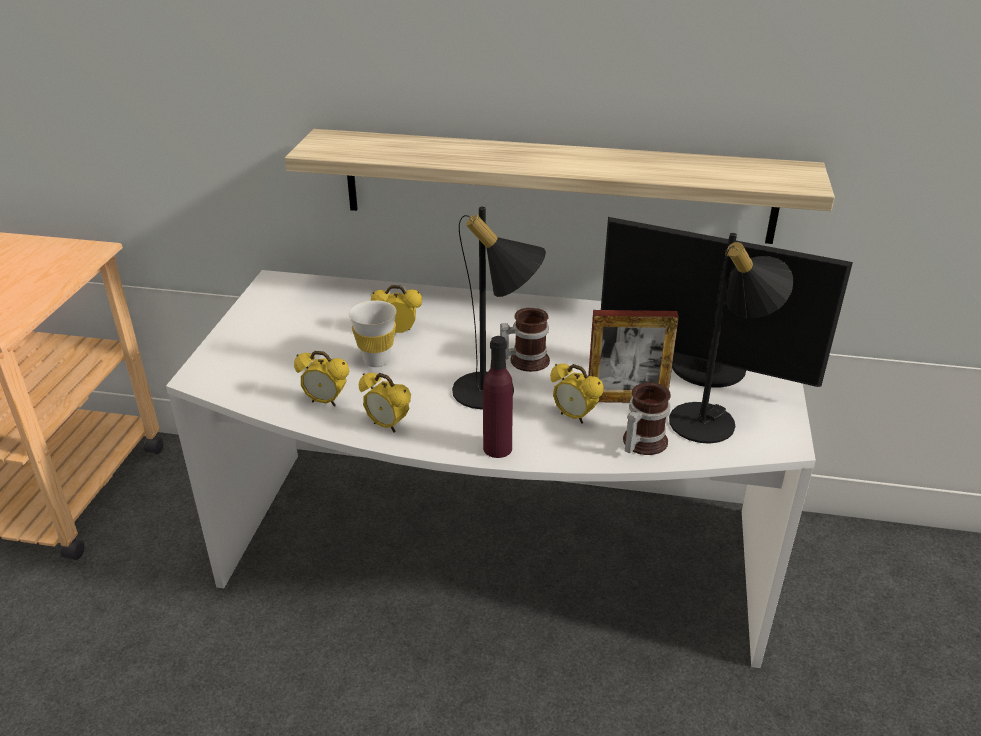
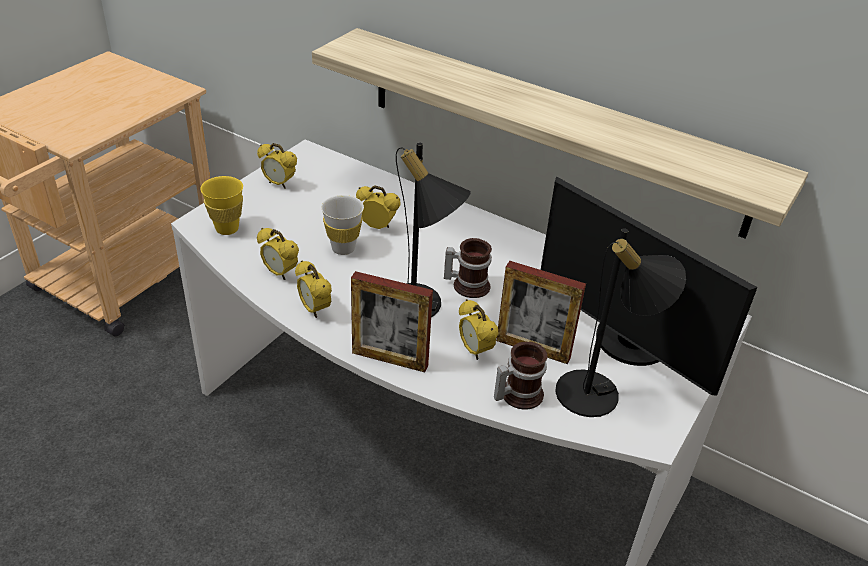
camera: 20 degrees right, 5 degrees up
purple bottle [483,336,513,458] -> picture frame [351,271,433,372]
none -> yellow cup [200,176,243,235]
none -> alarm clock [257,143,297,188]

